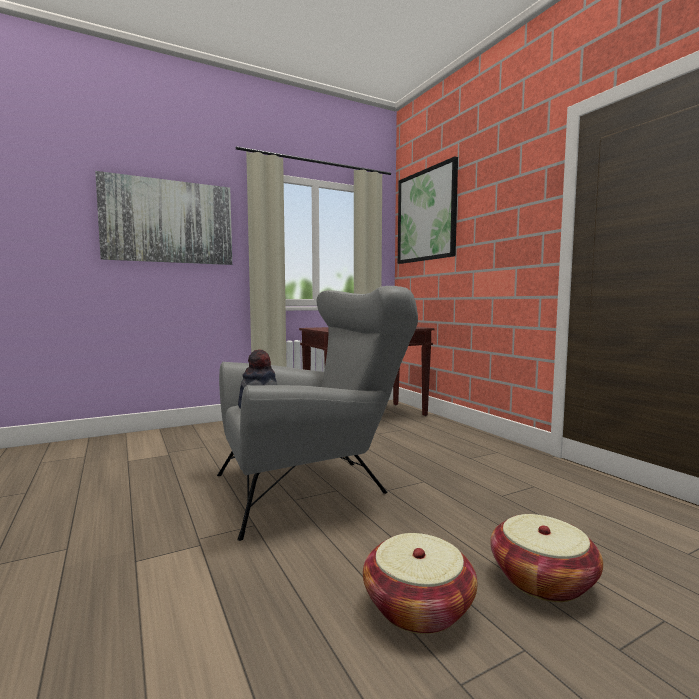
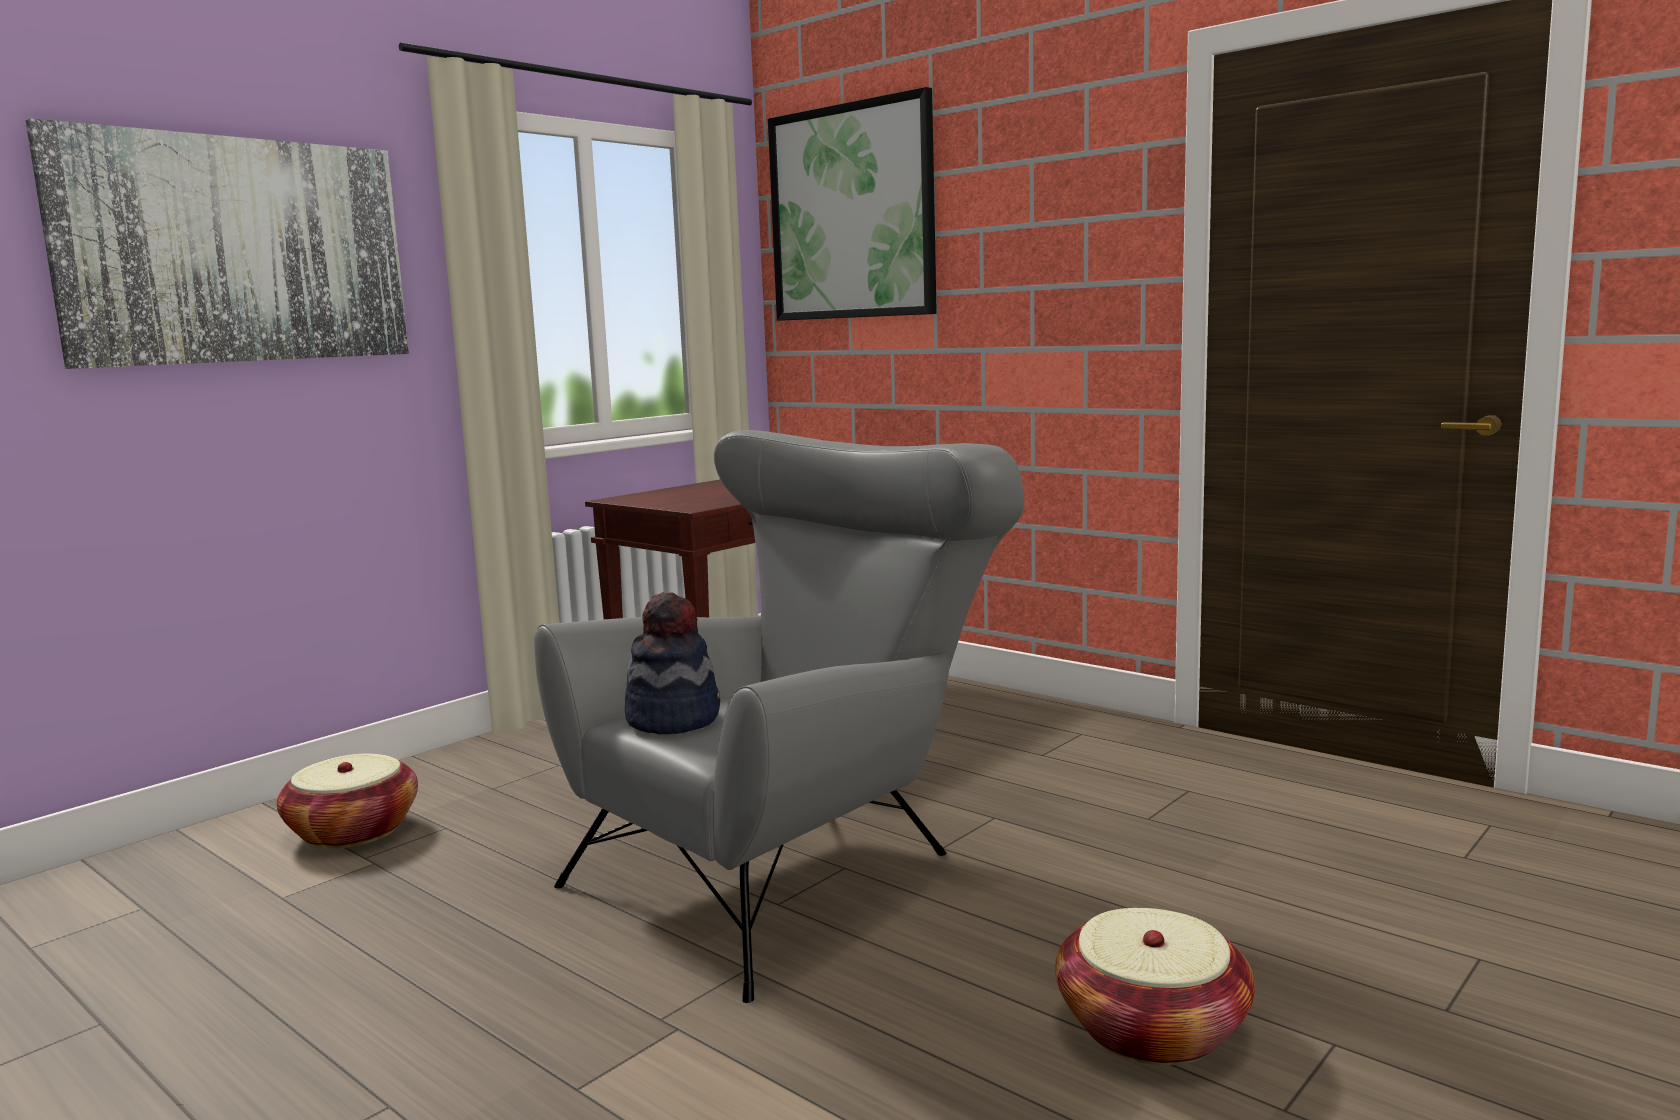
camera: 20 degrees left, 5 degrees up
basket [490,514,603,602] -> basket moved to [277,754,418,849]

